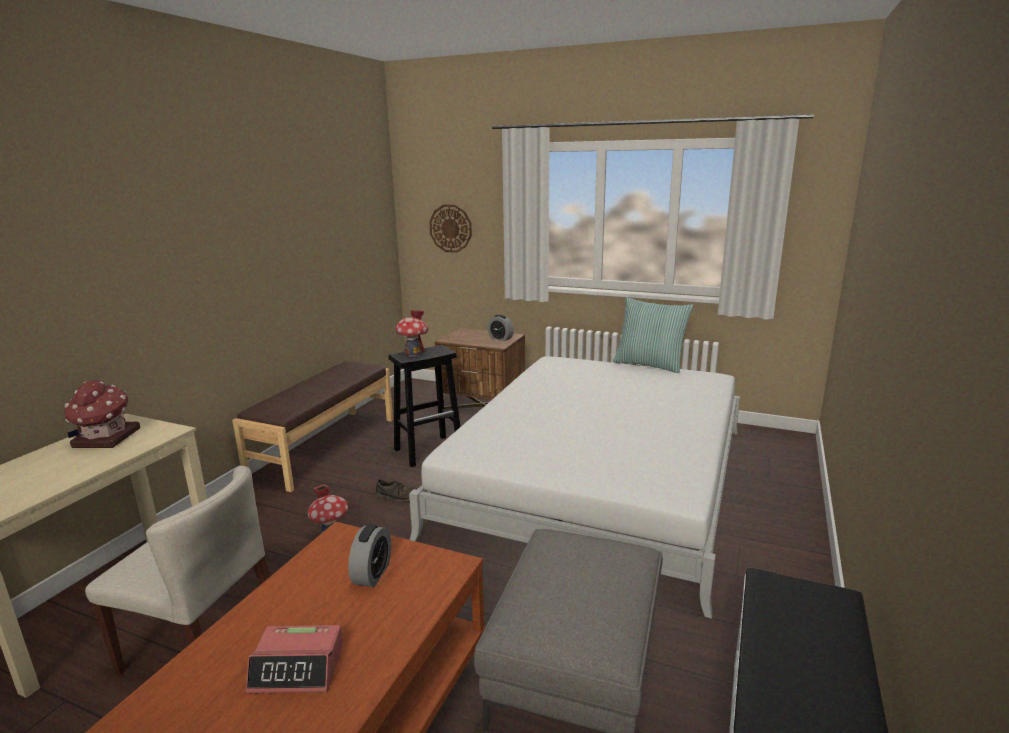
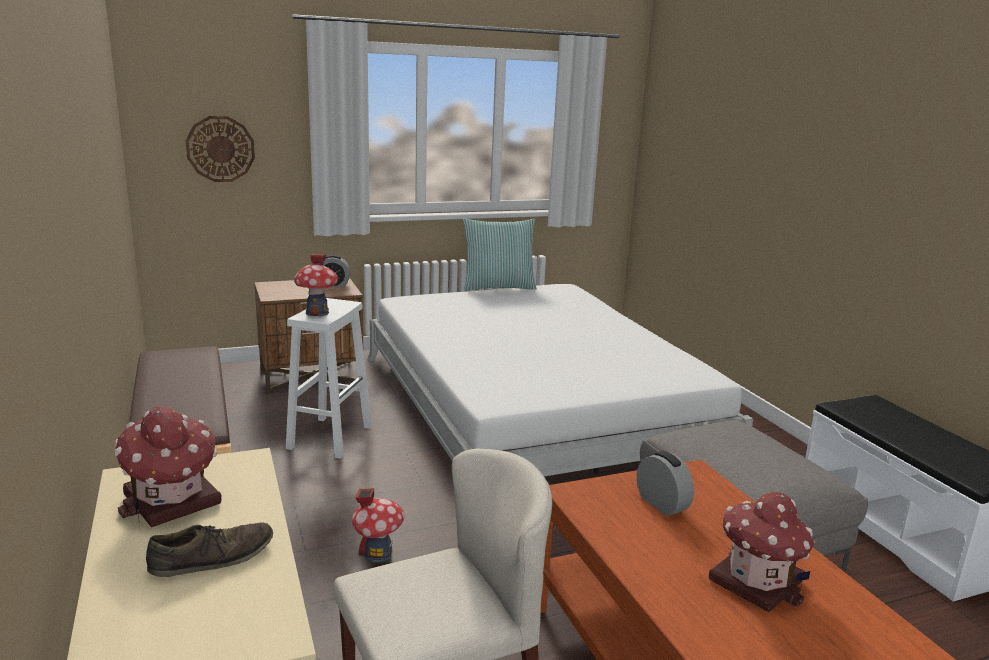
camera: 45 degrees left, 0 degrees up
alarm clock [246,625,343,694] -> toy house [709,492,815,612]
brown shoe [376,479,418,502] -> brown shoe moved to [146,522,273,577]
black stool [389,345,460,467] -> white stool [286,298,372,459]

